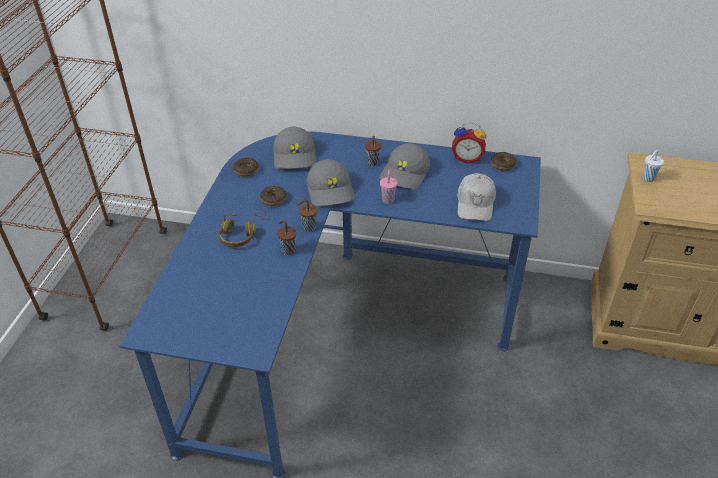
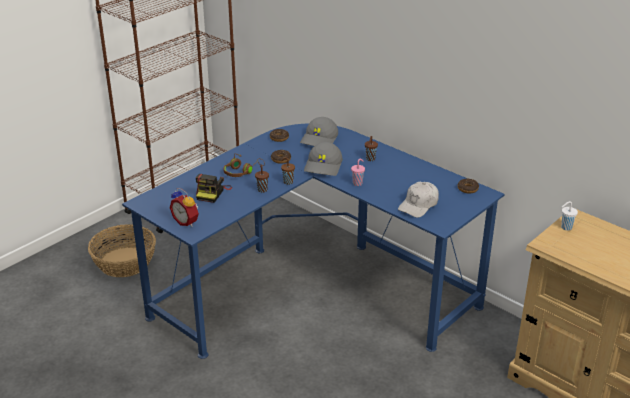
camera: 30 degrees right, 10 degrees down
grey cap [379,143,430,189] -> none
alarm clock [452,123,486,164] -> alarm clock moved to [170,188,199,227]
none -> basket [88,225,156,277]
none -> camera [196,174,232,203]

